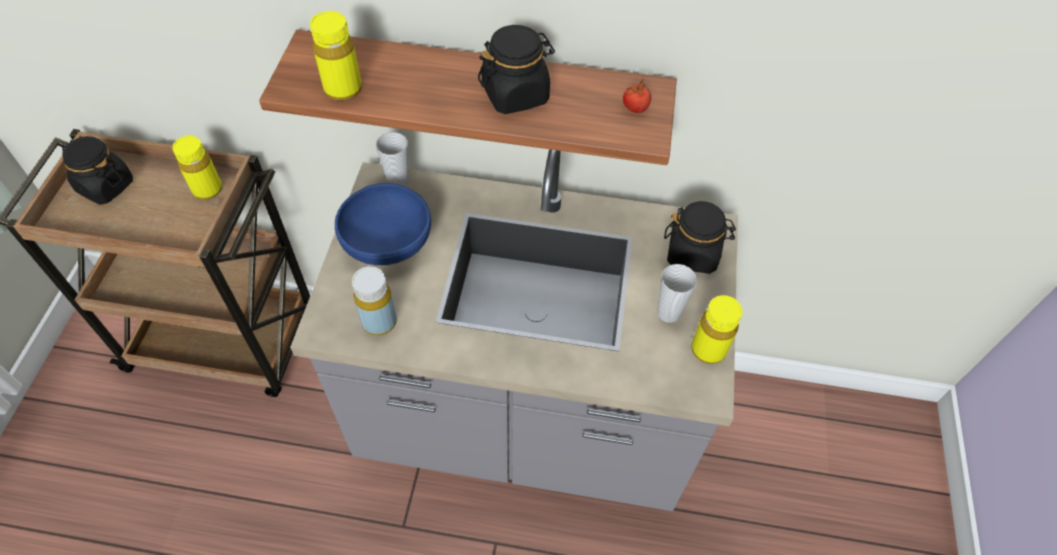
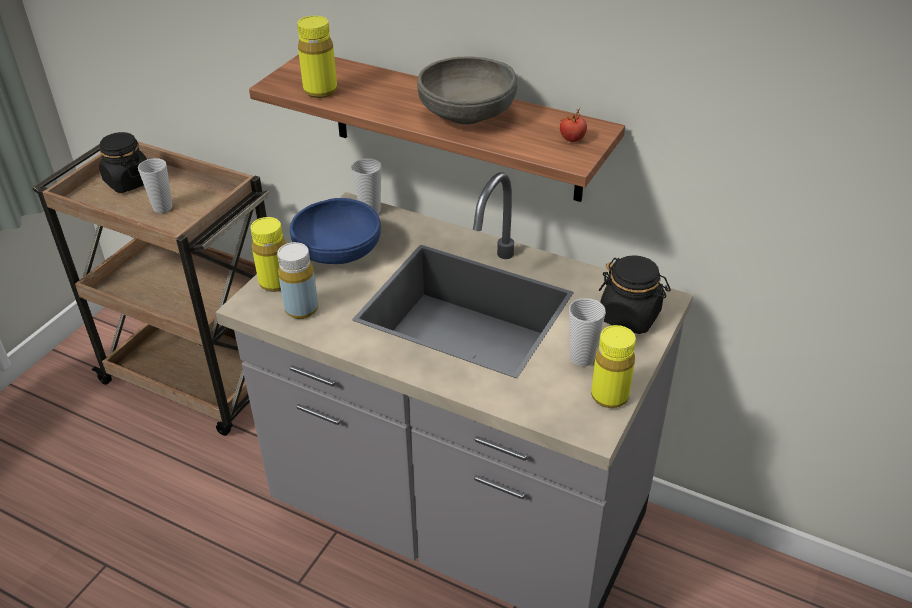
camera: 20 degrees right, 15 degrees down
yellow bottle [172,136,222,200] -> yellow bottle moved to [250,217,286,292]
black jar [478,25,555,114] -> grey bowl [417,57,517,124]
none -> cup [138,158,173,213]

